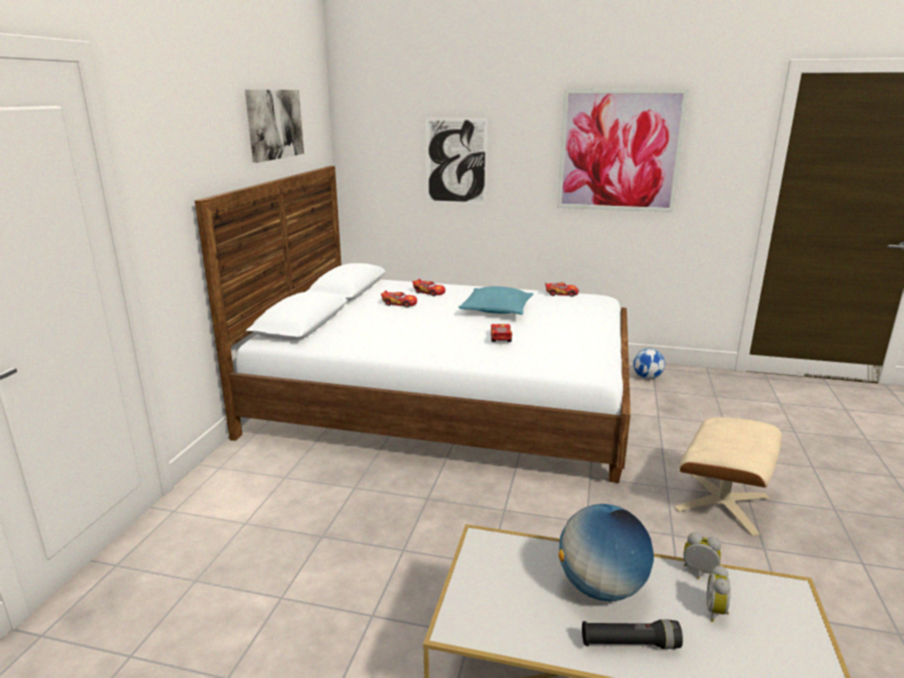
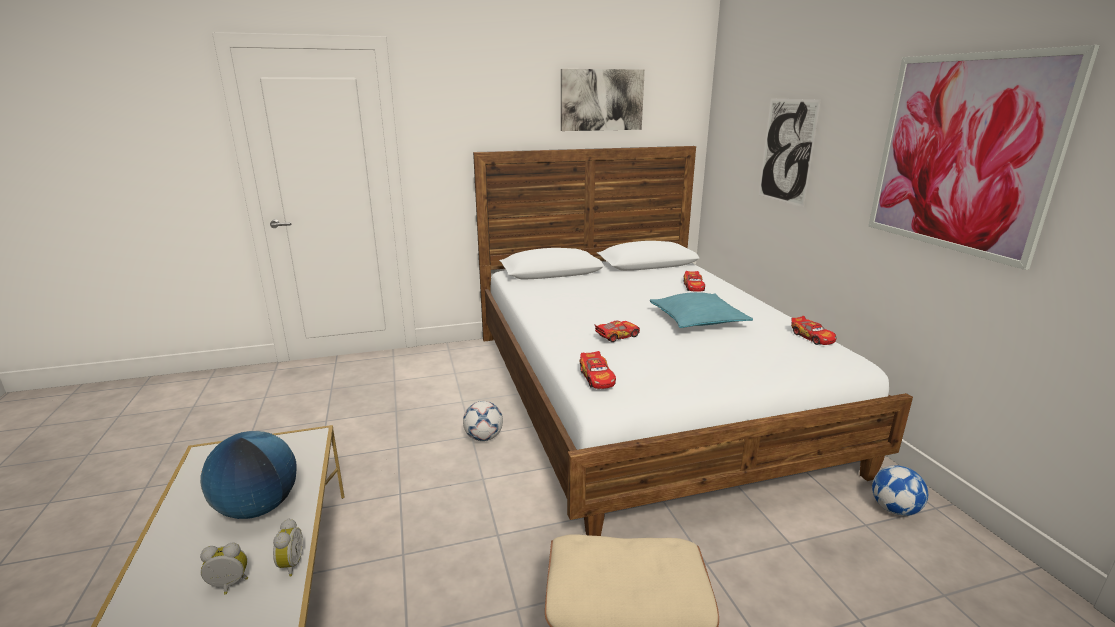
camera: 60 degrees right, 0 degrees up
toy car [381,290,417,307] -> toy car moved to [579,351,616,389]
black flashlight [582,619,683,649] -> none
none -> football [463,401,503,441]

